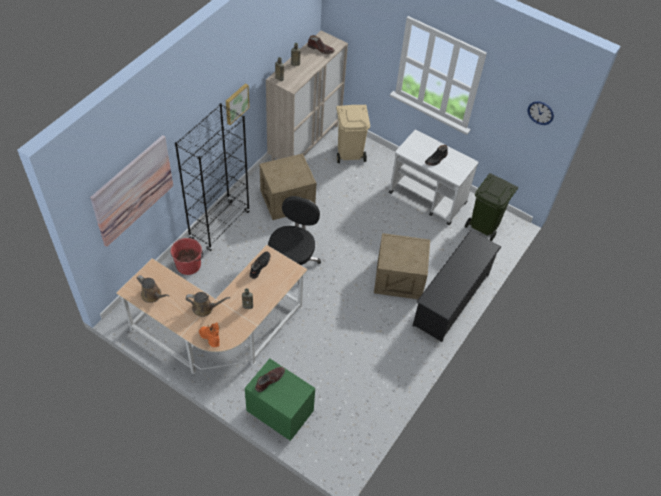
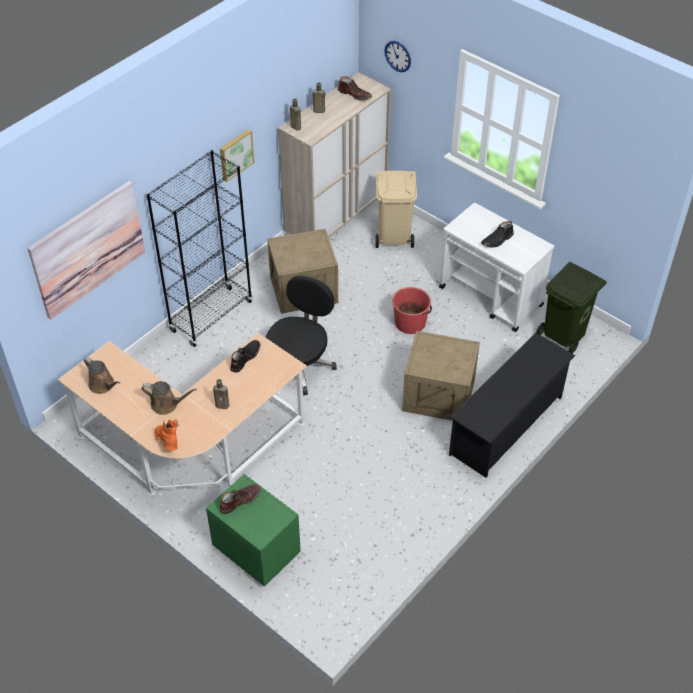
camera: 10 degrees right, 5 degrees down
red bucket [171,238,203,275] -> red bucket moved to [392,287,432,334]
wall clock [528,101,554,125] -> wall clock moved to [384,41,411,72]

